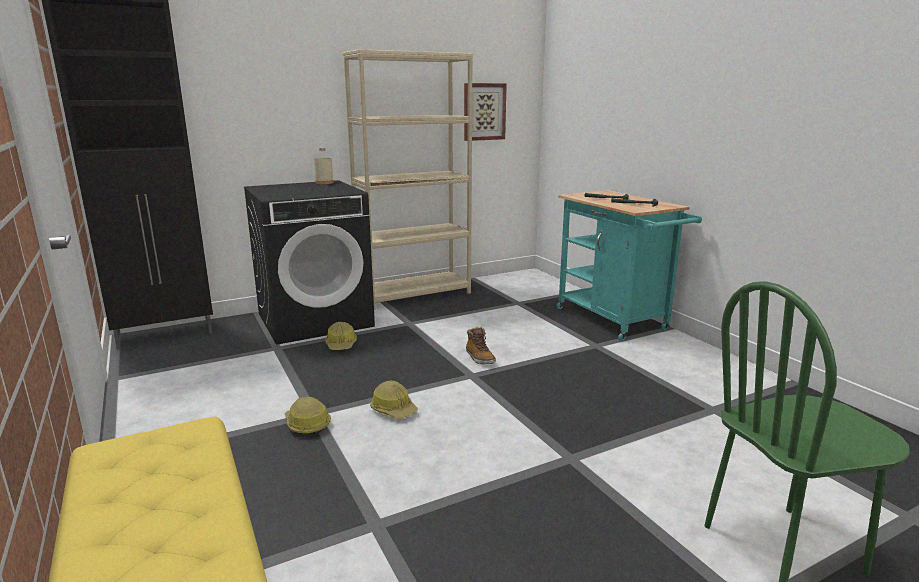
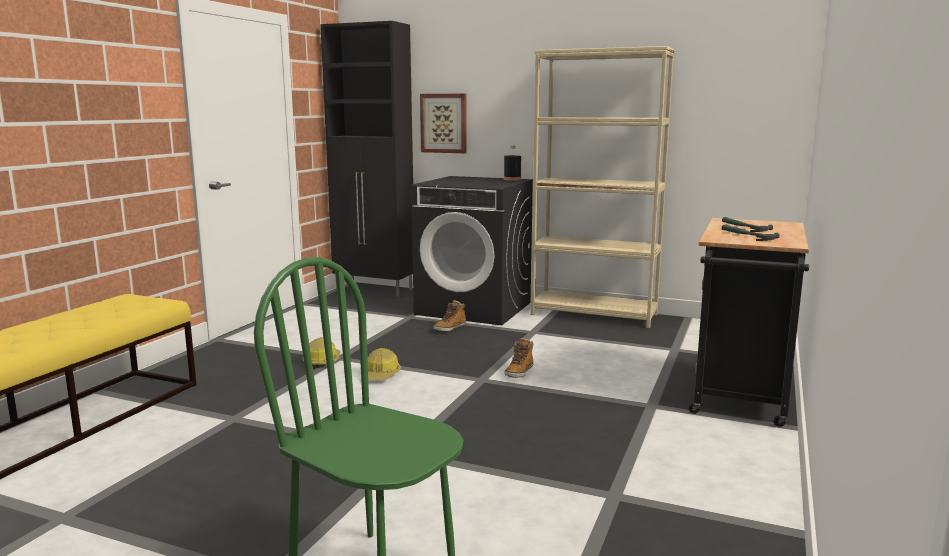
camera: 50 degrees right, 5 degrees down
beige bottle [314,148,334,184] -> black bottle [504,146,521,181]
hard hat [325,322,357,350] -> boot [433,300,466,332]
picture [464,83,507,141] -> picture moved to [420,94,467,153]
turquoise cart [556,190,702,341] -> black cart [689,218,809,427]

